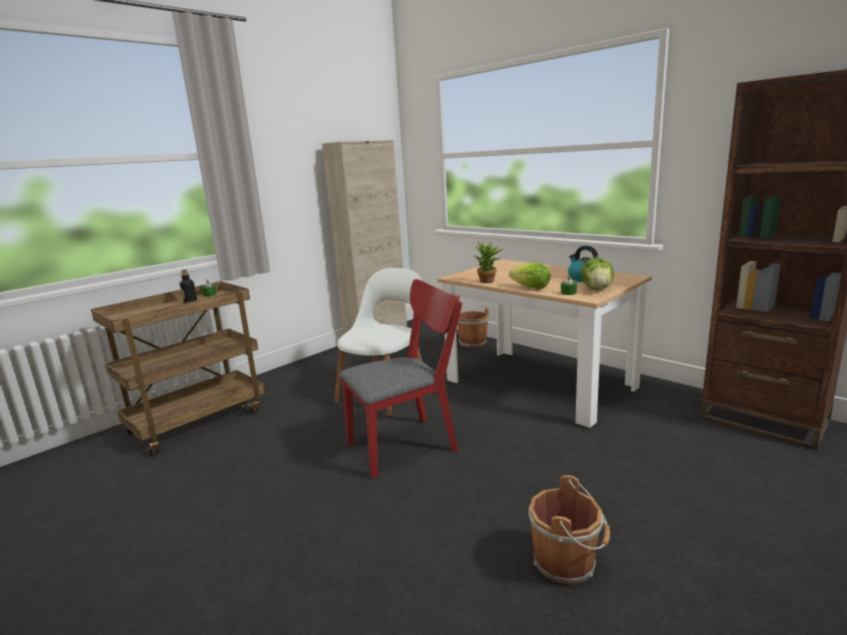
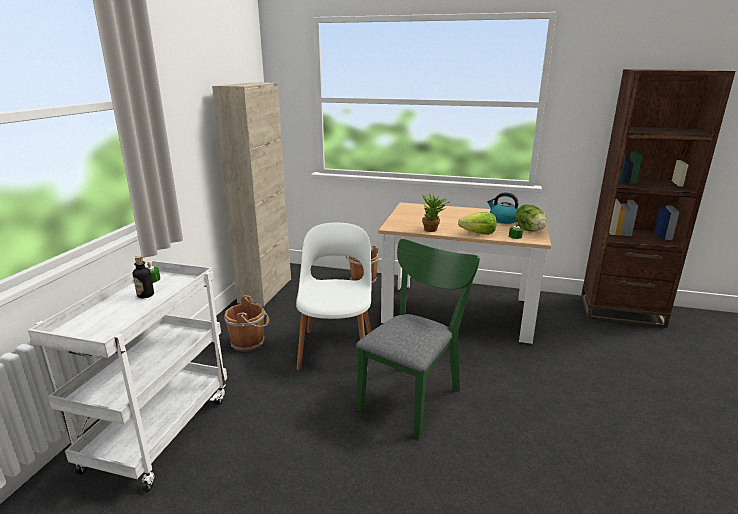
camera: 30 degrees left, 5 degrees up
brown cart [91,281,265,456] -> white cart [28,260,227,492]
red chair [340,279,462,478] -> green chair [356,239,480,439]
brown bucket [529,475,610,586] -> brown bucket moved to [224,295,270,352]

